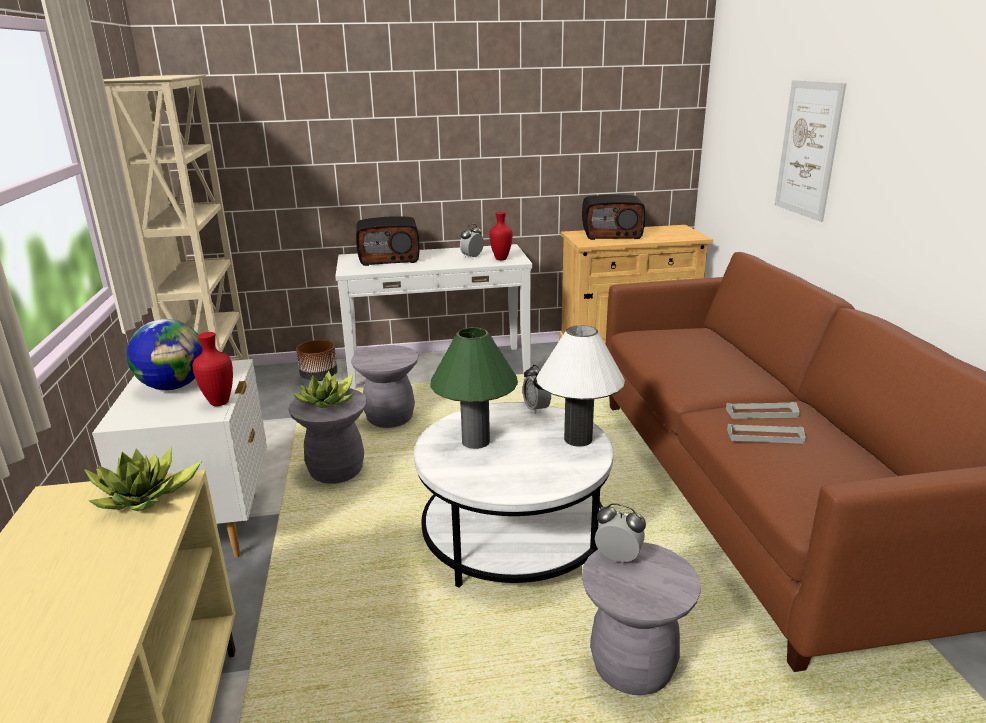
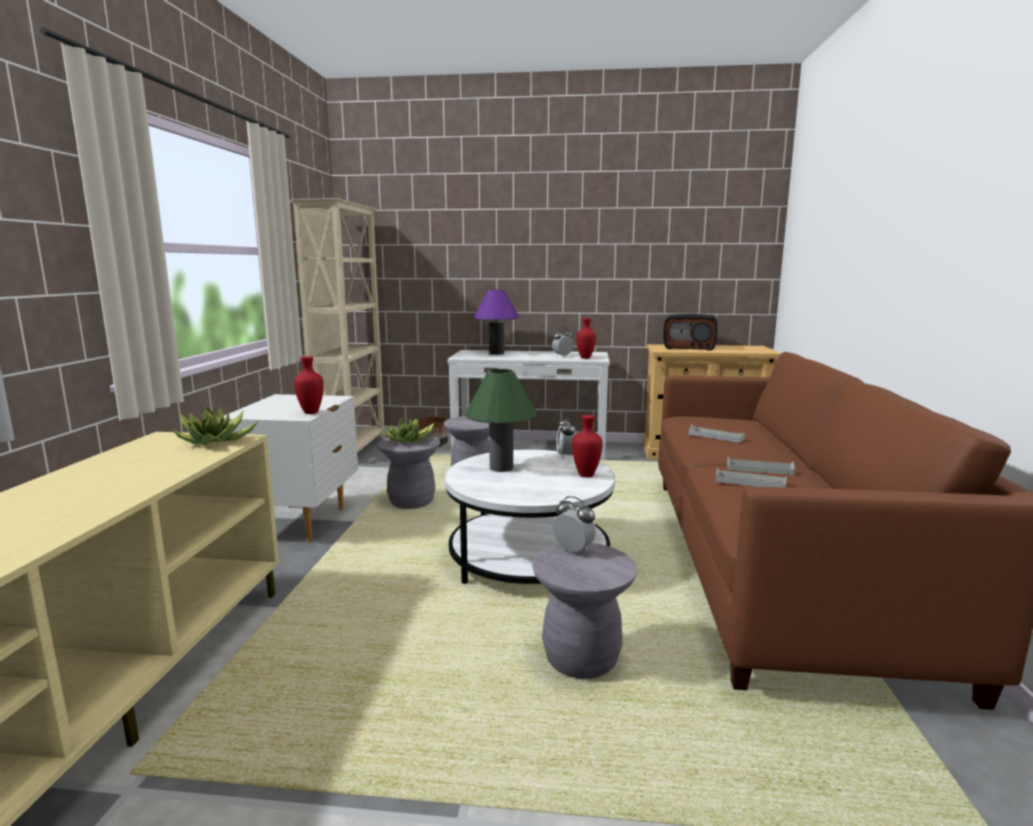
camera: 15 degrees right, 10 degrees down
globe [127,319,202,390] -> none
radio [356,216,419,266] -> purple table lamp [474,290,519,355]
white table lamp [536,325,625,447] -> red vase [572,415,603,477]
picture [775,80,846,222] -> none
none -> grey tray [689,424,745,443]

